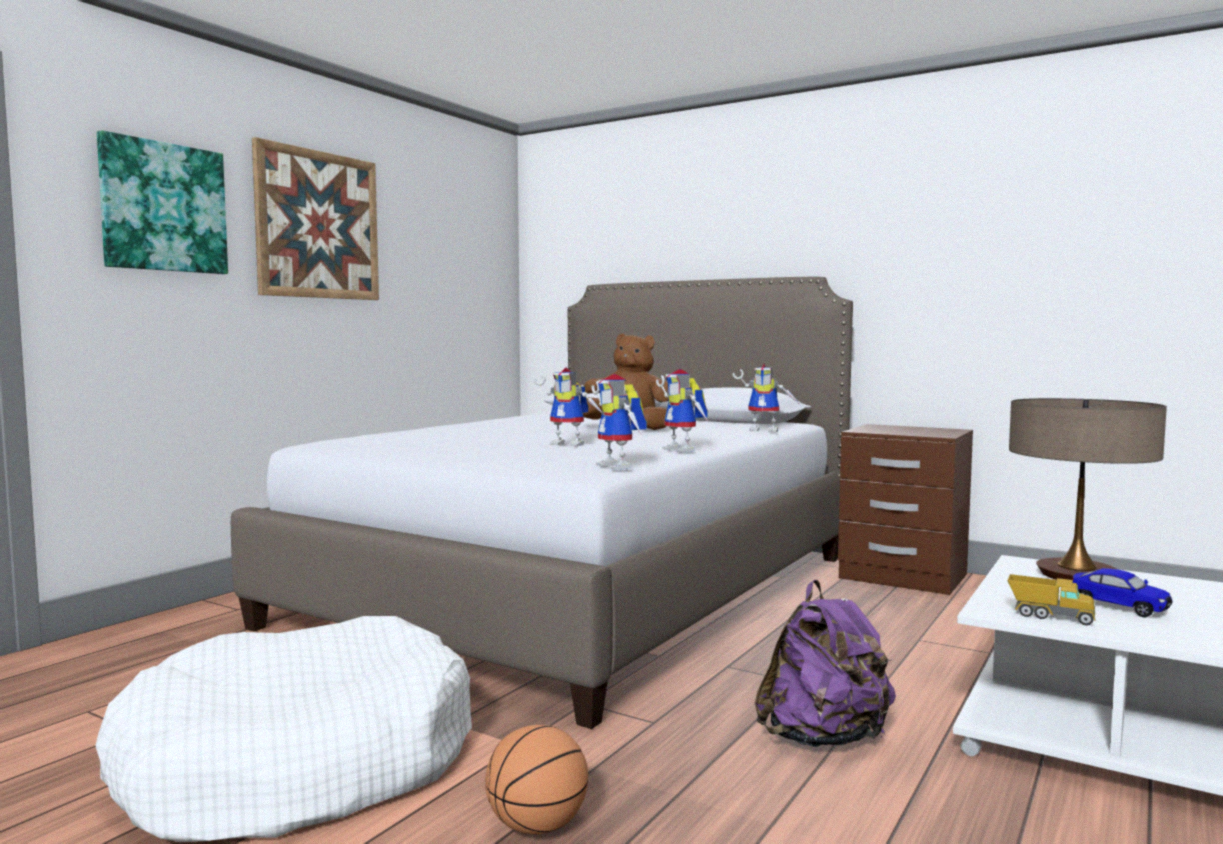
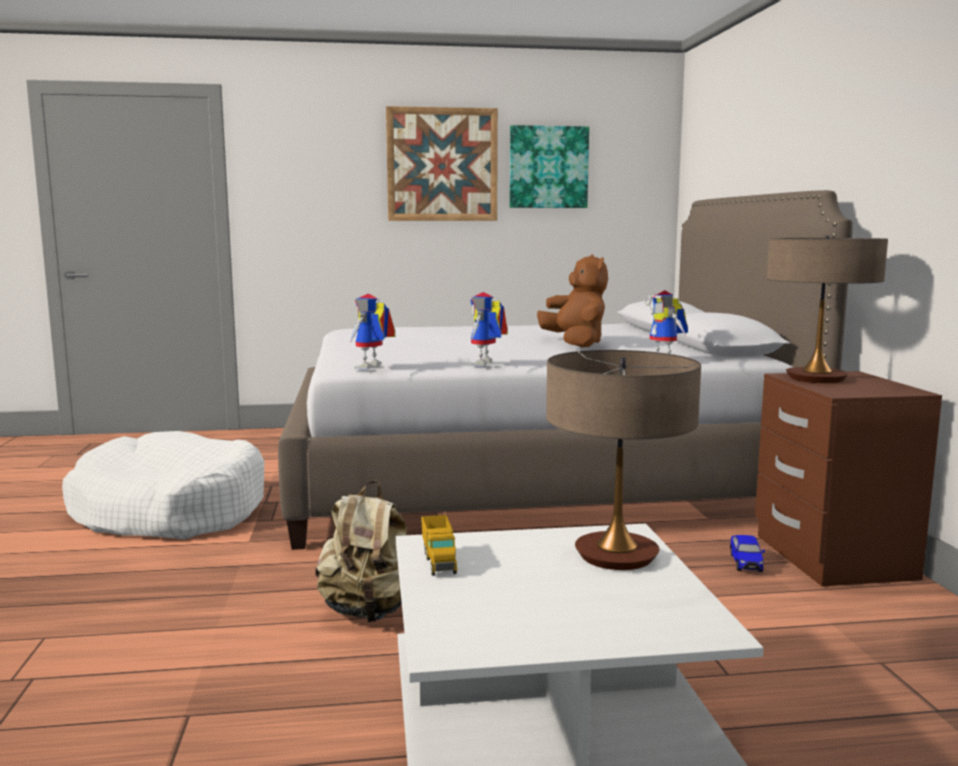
camera: 50 degrees right, 5 degrees up
picture [97,130,228,274] -> picture moved to [509,125,589,208]
basketball [485,725,588,834] -> none
toy robot [534,367,602,446] -> none
purple backpack [754,580,896,747] -> beige backpack [315,481,407,622]
toy car [1072,568,1173,618] -> toy car moved to [730,535,765,572]
none -> table lamp [767,236,888,383]

